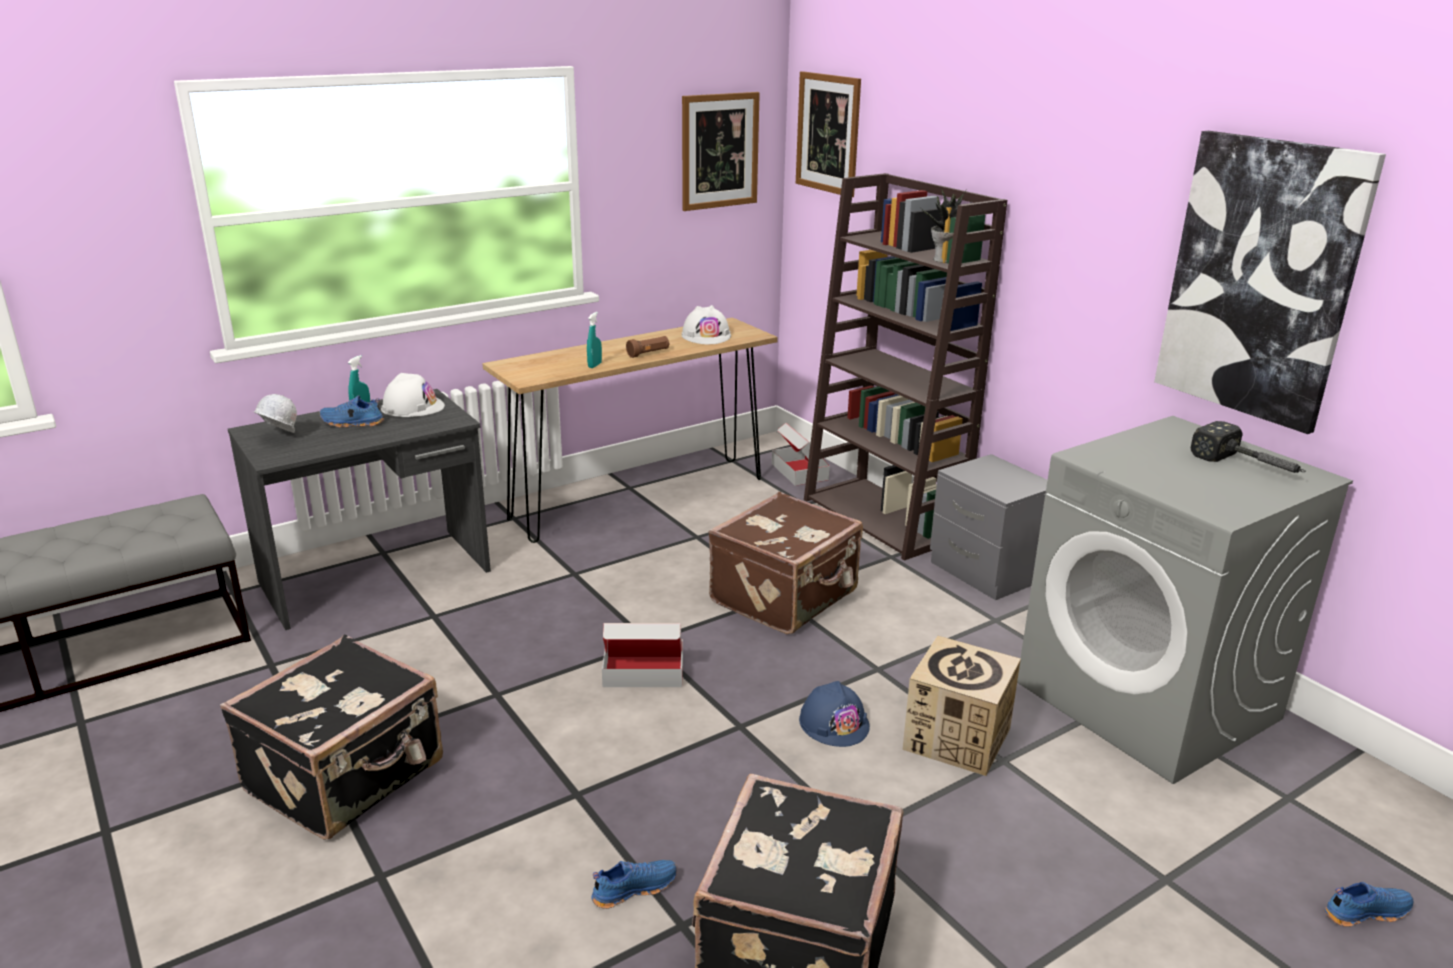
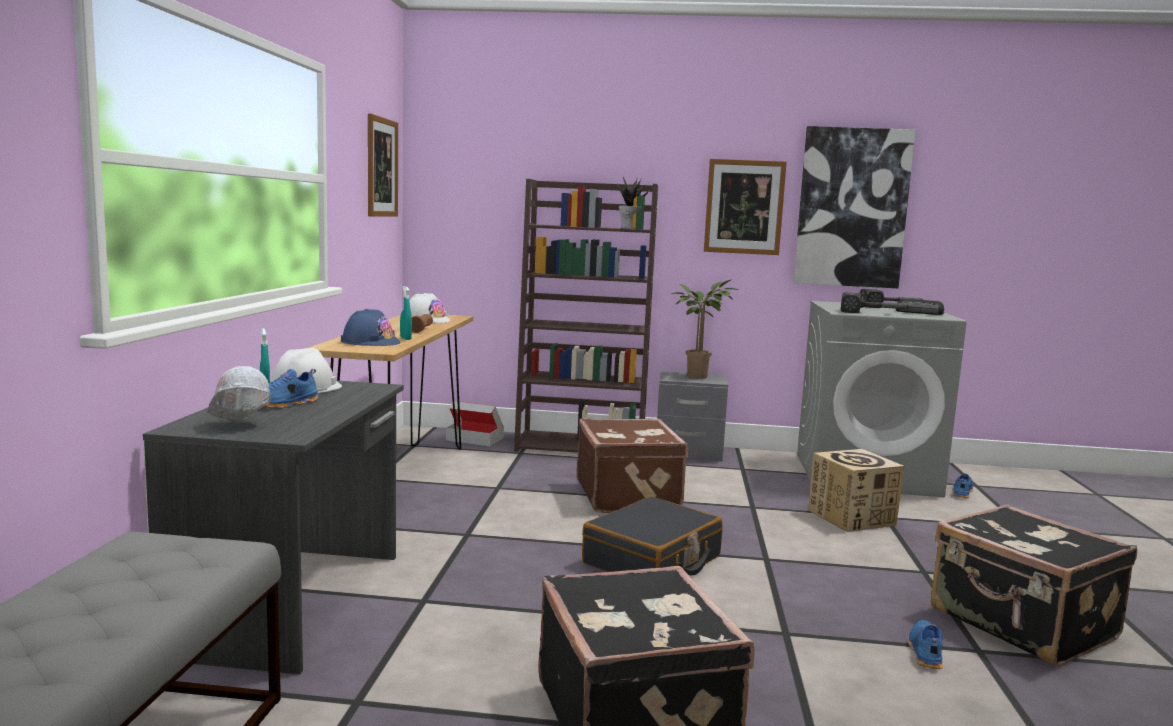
camera: 50 degrees left, 15 degrees down
cardboard box [602,623,683,687] -> black suitcase [582,496,723,576]
picture [796,71,861,197] -> picture moved to [704,159,787,255]
blue hard hat [799,681,870,747] -> blue hard hat moved to [341,309,401,346]
blue shoe [1324,882,1414,927] -> blue shoe moved to [953,473,973,498]
none -> potted plant [671,280,739,379]
none -> hammer [841,292,911,313]
none -> radio [896,299,944,315]

